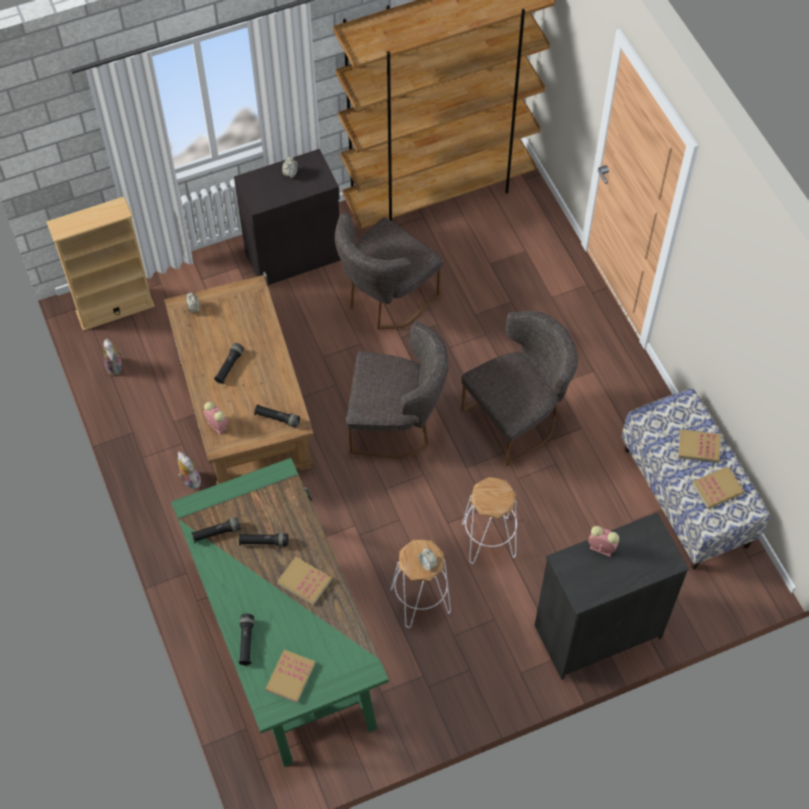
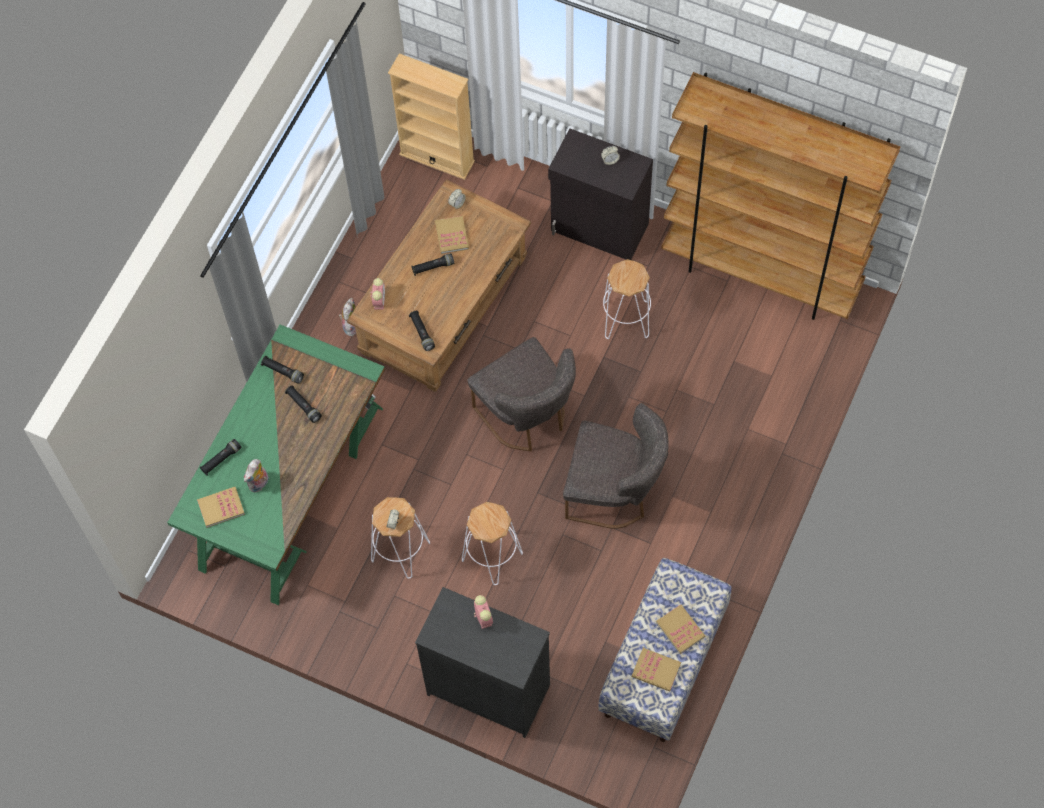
camera: 50 degrees right, 5 degrees up
plush toy [103,339,122,375] -> plush toy moved to [244,459,269,493]
book [277,557,332,606] -> book moved to [435,216,469,254]
grey chair [335,213,443,329] -> white stool [603,259,651,339]

